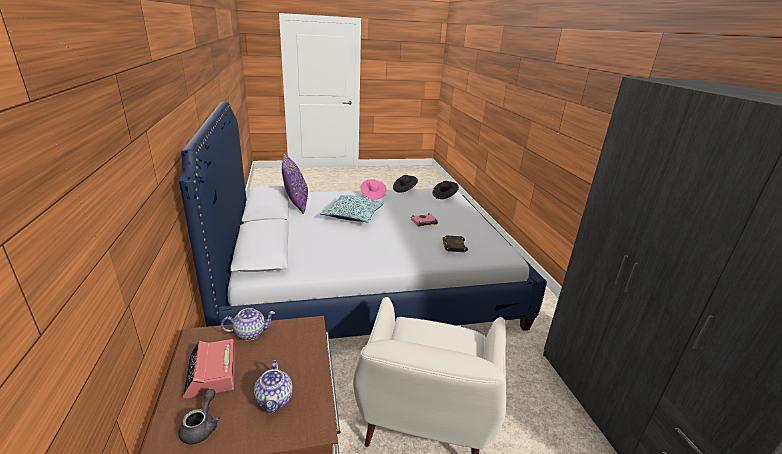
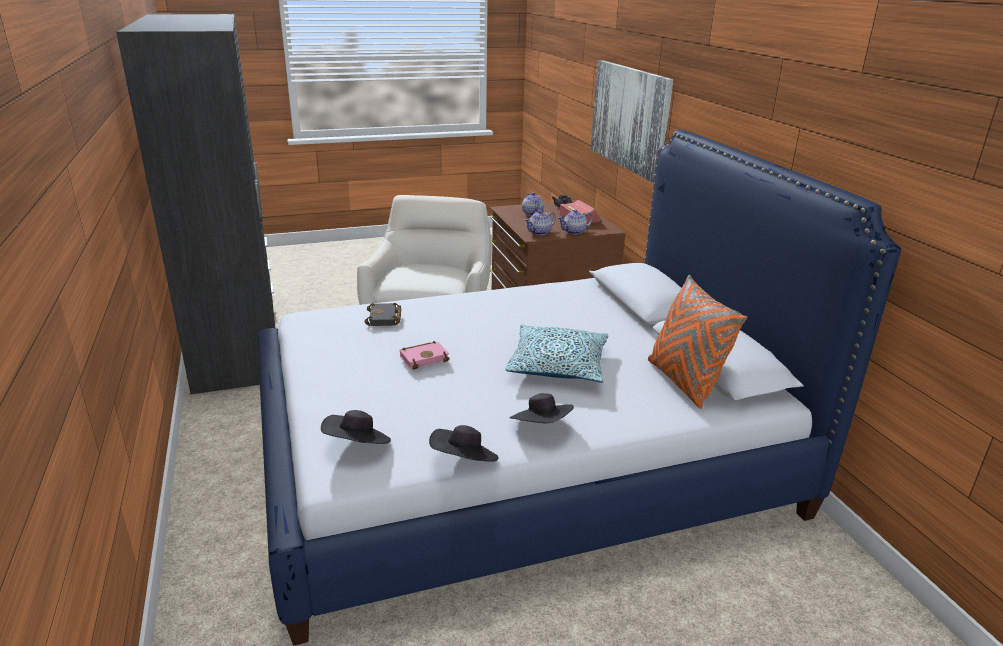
camera: 175 degrees right, 0 degrees up
purple pillow [282,153,308,214] -> orange pillow [648,275,747,409]
pink hat [361,179,387,200] -> black hat [510,393,574,423]
none -> teapot [525,210,556,235]
none -> picture [591,60,673,183]

